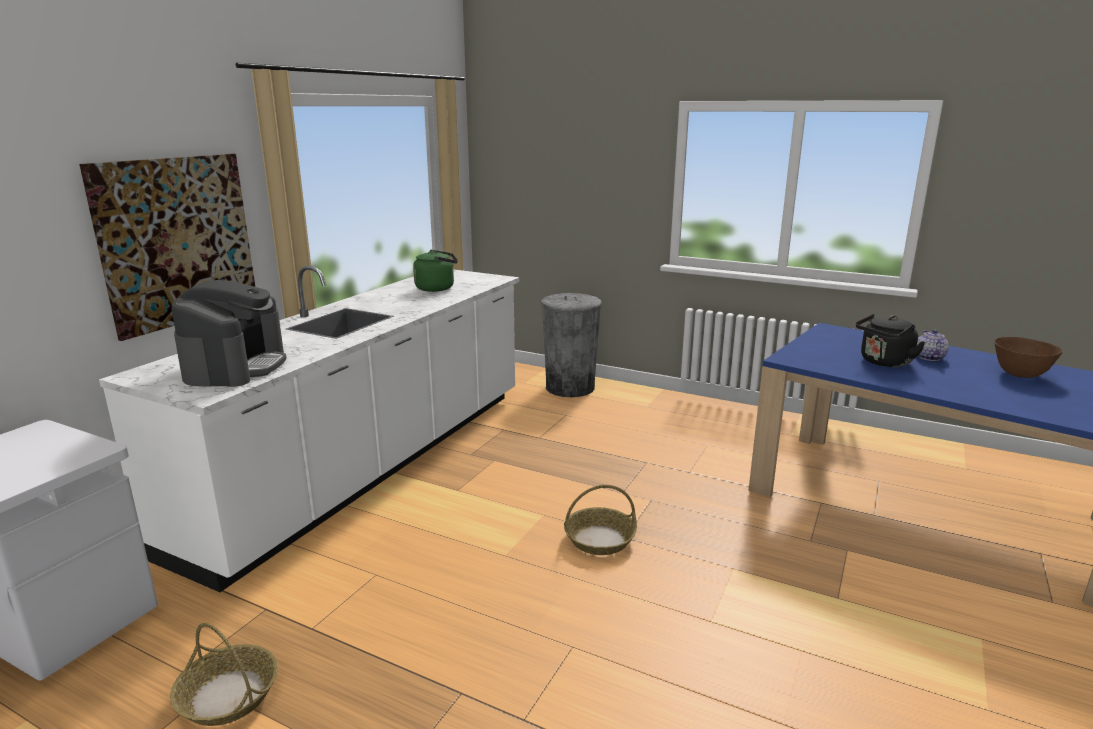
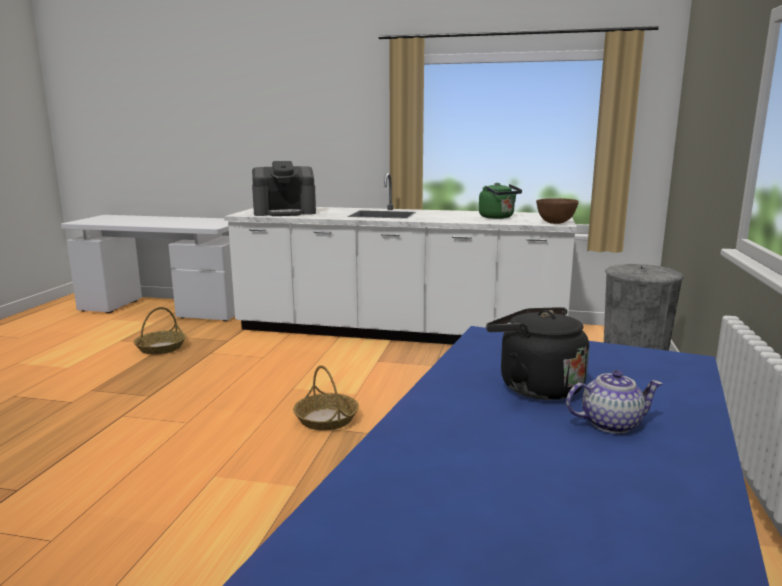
camera: 75 degrees right, 5 degrees down
picture [79,154,255,341] -> none
brown bowl [994,337,1063,378] -> brown bowl moved to [536,198,579,224]

